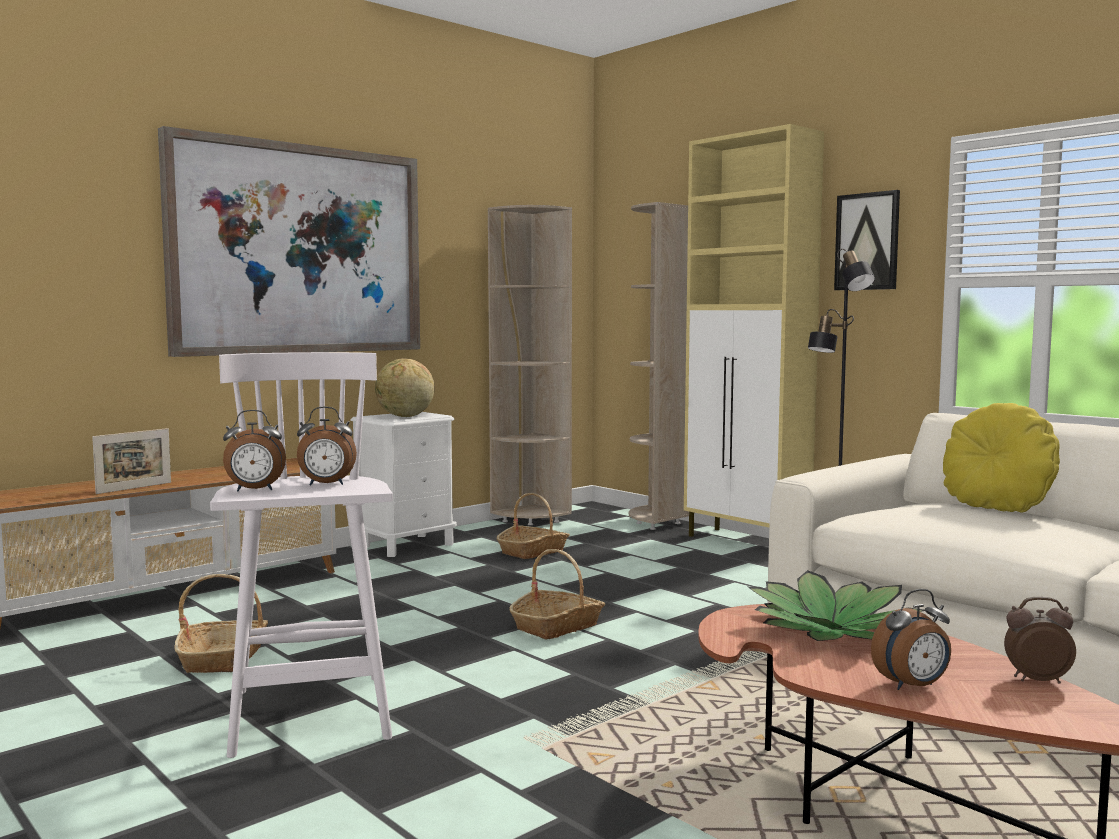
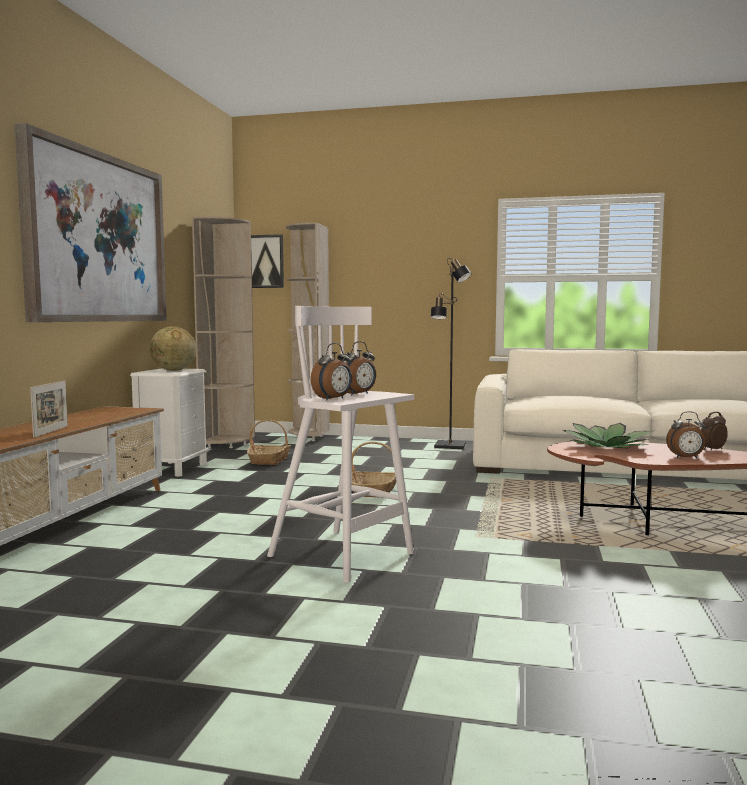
camera: 35 degrees left, 0 degrees up
basket [174,574,268,673] -> none
beige cabinet [684,124,824,537] -> none
picture [834,190,900,290] -> picture moved to [251,234,284,288]
alarm clock [871,589,951,690] -> alarm clock turned 60 degrees clockwise [666,411,706,459]
yellow pillow [943,403,1060,513] -> none

